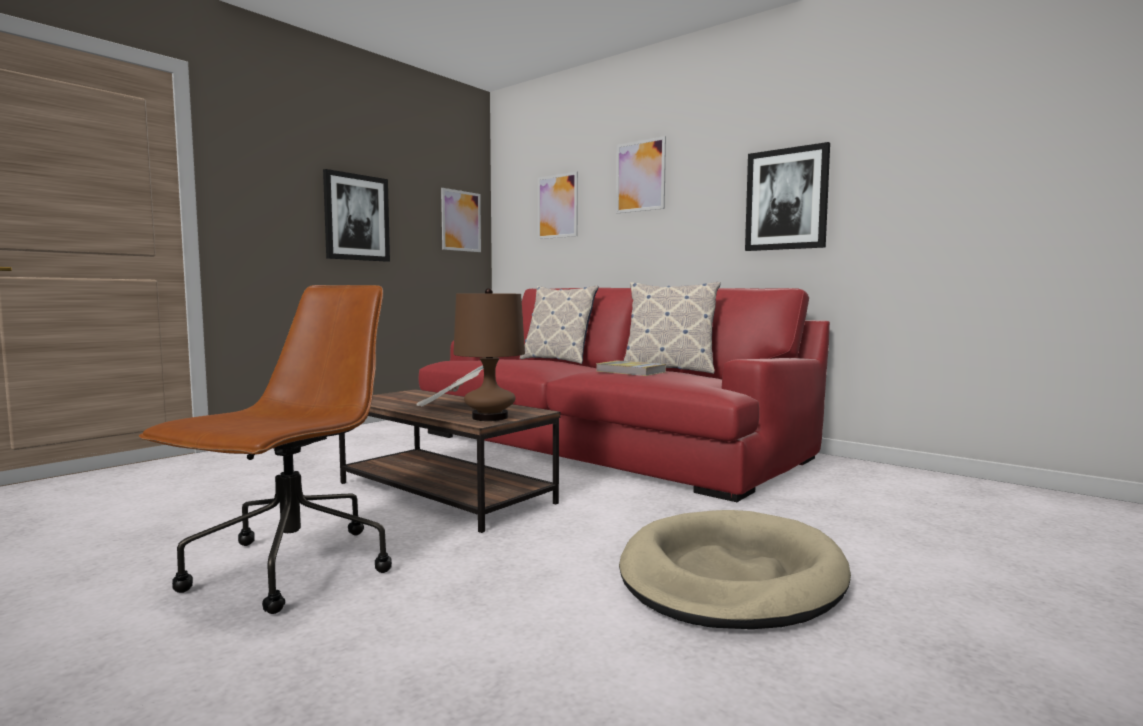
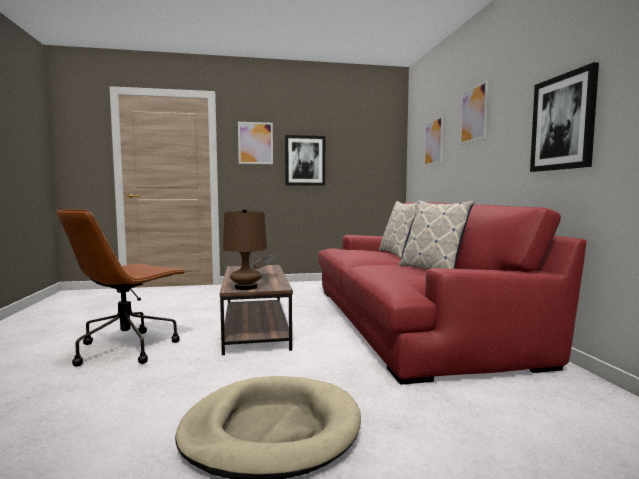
camera: 40 degrees right, 0 degrees up
brown office chair [139,285,392,614] -> brown office chair turned 150 degrees clockwise [57,209,185,367]
picture [441,188,481,252] -> picture moved to [238,122,273,164]
book [596,361,666,376] -> none

